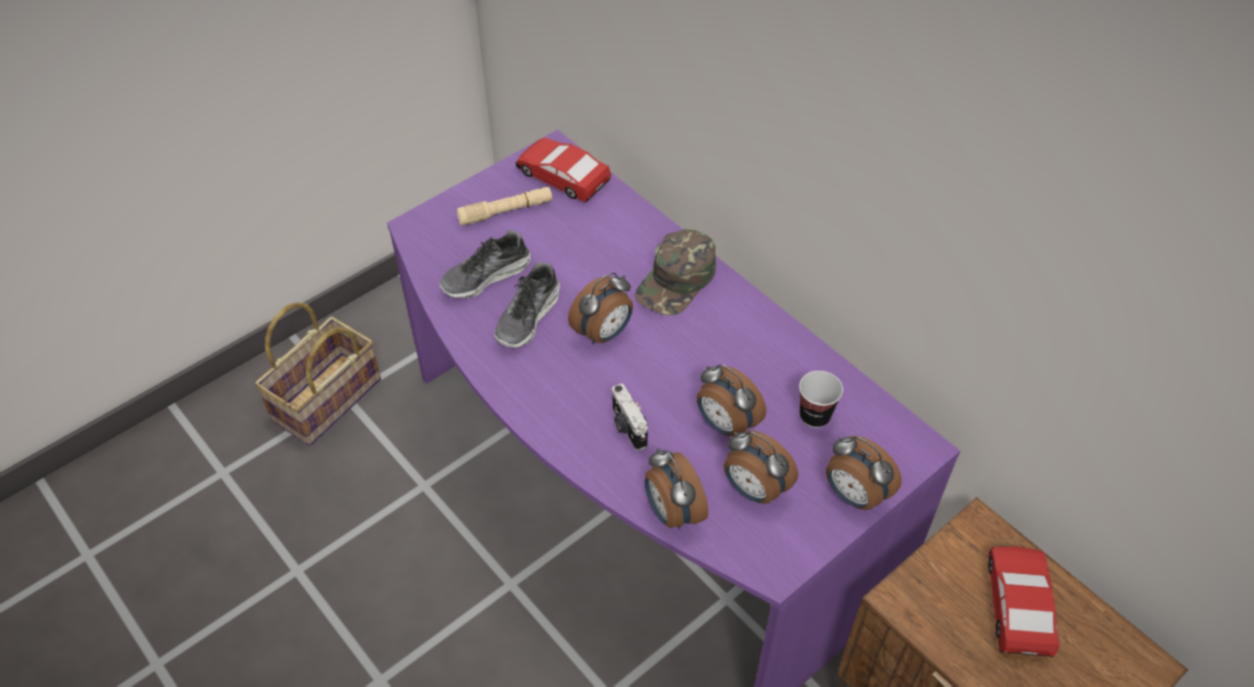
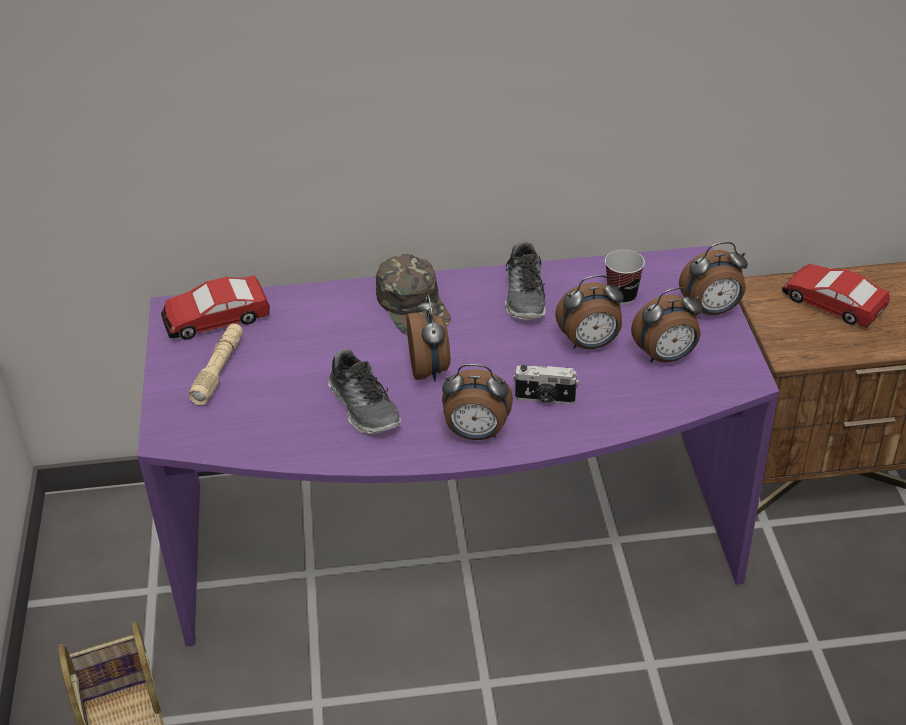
camera: 55 degrees left, 10 degrees down
shoe [439,230,530,299] -> shoe moved to [505,242,546,320]
alarm clock [644,448,708,529] -> alarm clock moved to [442,364,513,440]

